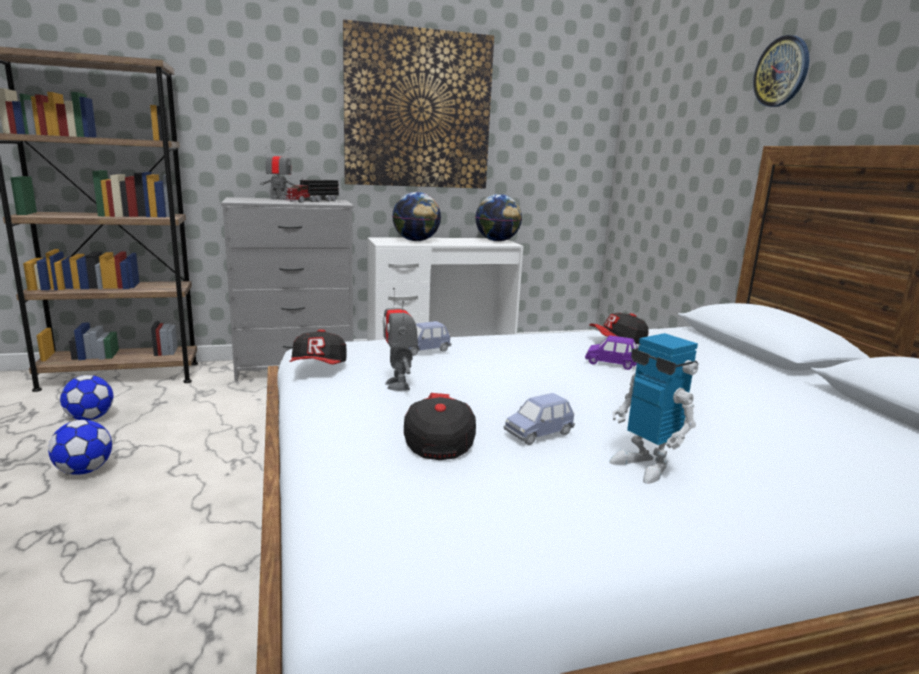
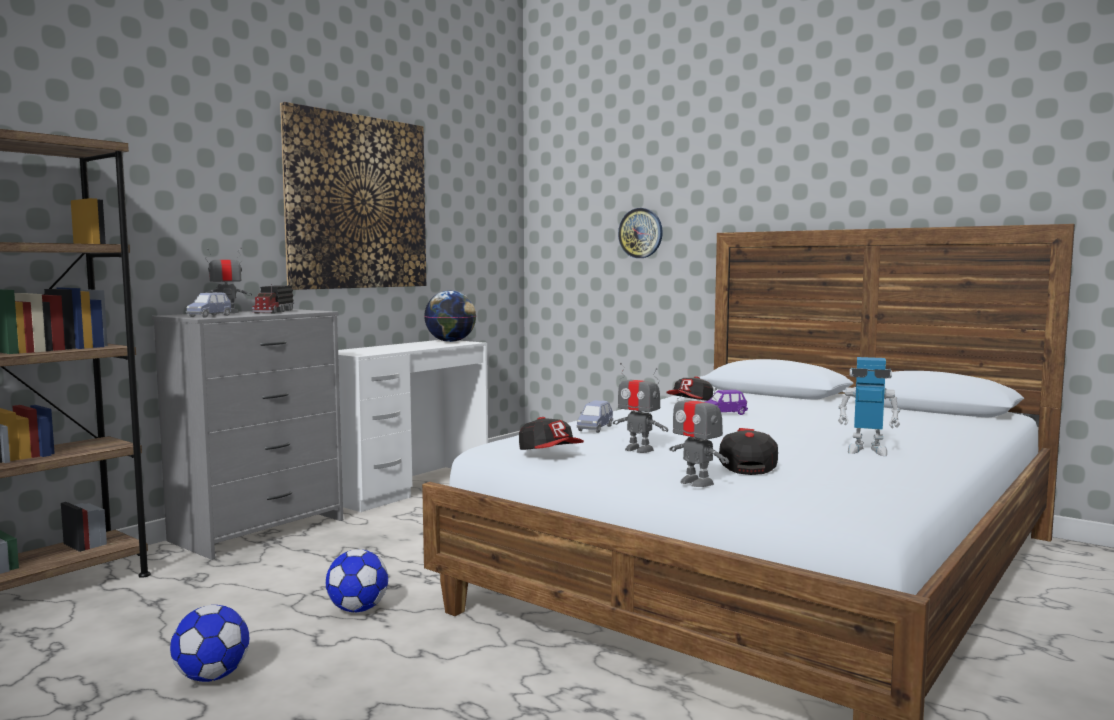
camera: 35 degrees left, 10 degrees down
football [60,375,114,420] -> football moved to [326,549,388,612]
globe [392,192,441,241] -> none
cap [404,393,476,460] -> cap turned 45 degrees clockwise [719,428,778,475]
blue toy car [504,393,575,445] -> blue toy car moved to [186,293,232,318]
wall clock [753,35,809,107] -> wall clock moved to [618,208,663,258]
none -> toy robot [670,380,729,487]

